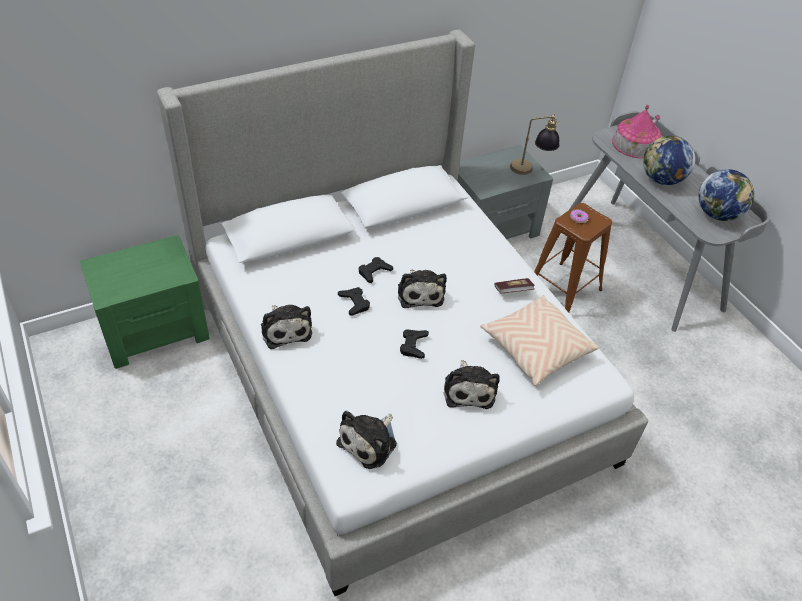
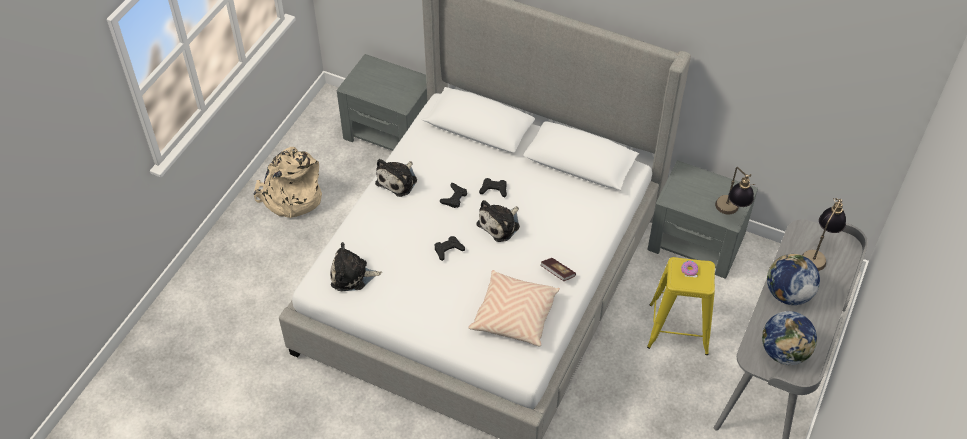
camera: 55 degrees right, 5 degrees up
green nightstand [80,235,210,369] -> grey nightstand [337,54,427,151]
plush toy [444,360,500,409] -> none
brown stool [534,203,612,313] -> yellow stool [647,257,715,355]
toy house [612,105,661,158] -> table lamp [802,198,846,271]
none -> beige backpack [253,147,322,218]

